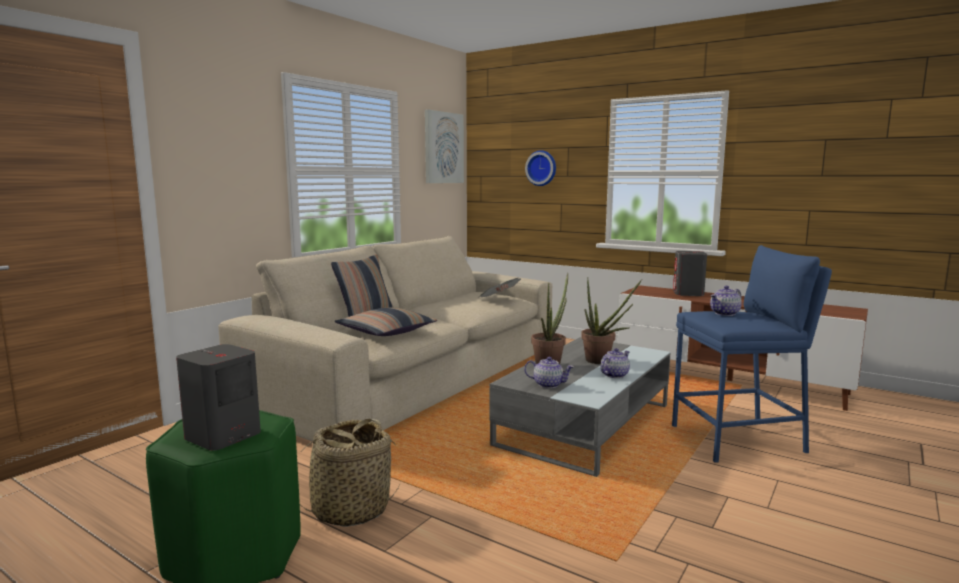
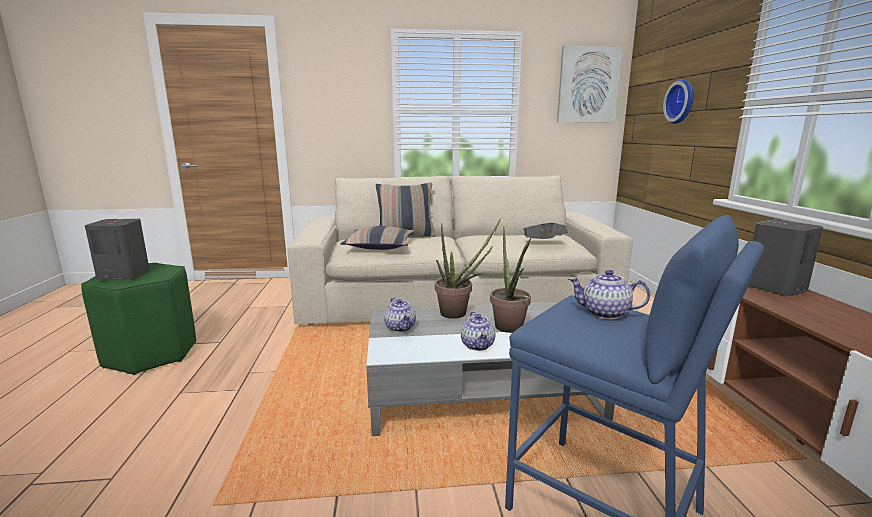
camera: 50 degrees right, 5 degrees up
basket [300,418,400,527] -> none
teapot [601,348,630,378] -> teapot turned 75 degrees clockwise [461,312,495,351]

